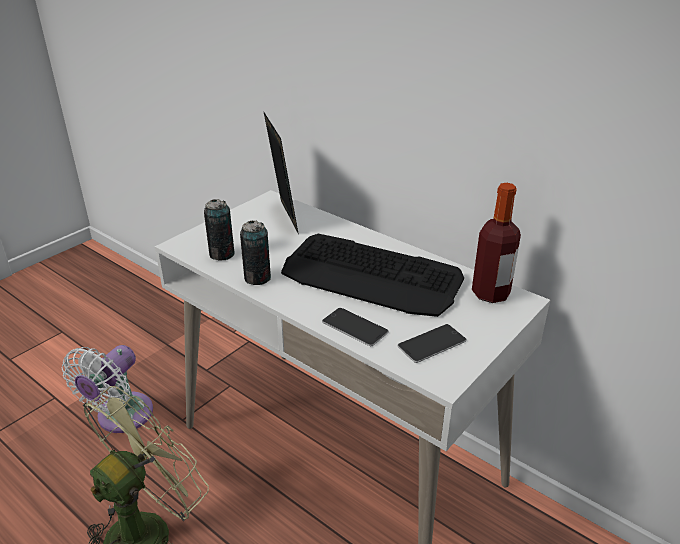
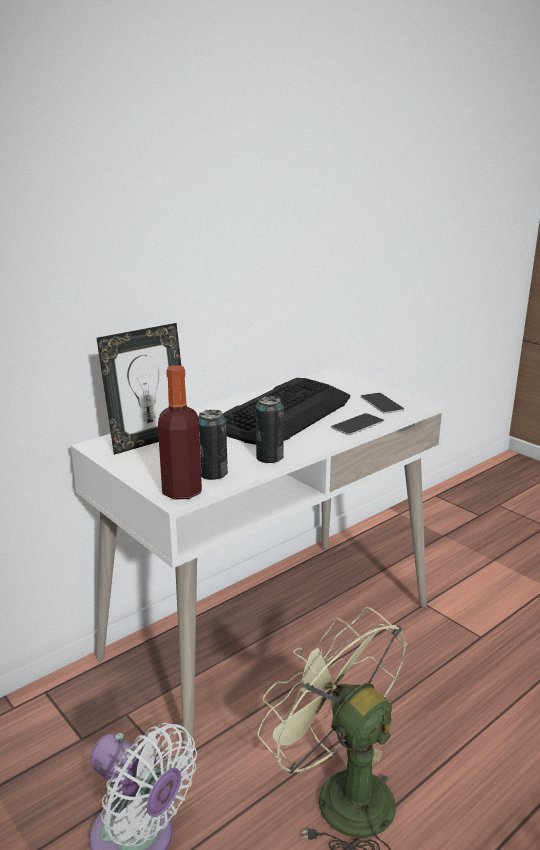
camera: 80 degrees left, 10 degrees down
picture frame [263,111,299,234] -> picture frame turned 150 degrees clockwise [97,323,181,455]
bottle [472,183,521,303] -> bottle moved to [158,365,202,500]

